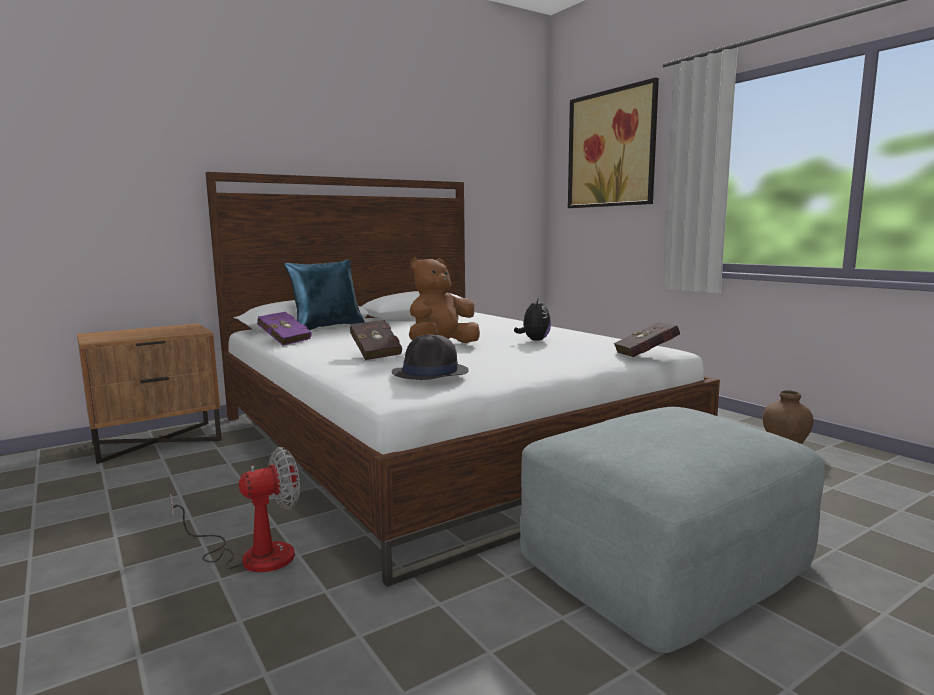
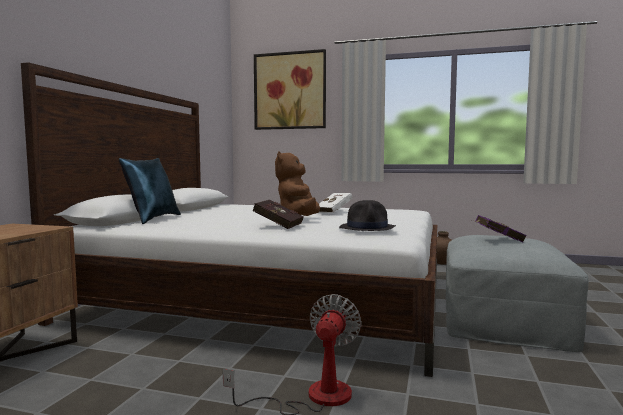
camera: 40 degrees left, 5 degrees down
purple book [257,312,311,346] -> purple book moved to [472,215,527,242]
plush toy [514,297,551,341] -> white book [318,193,352,213]
red book [614,322,682,357] -> none

